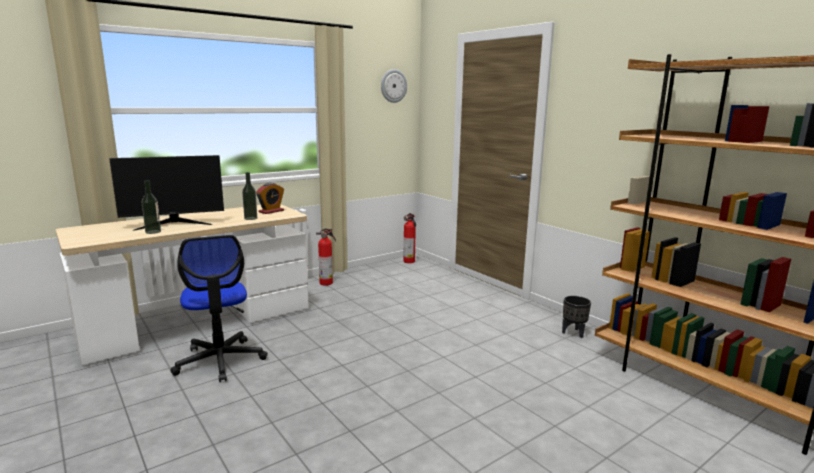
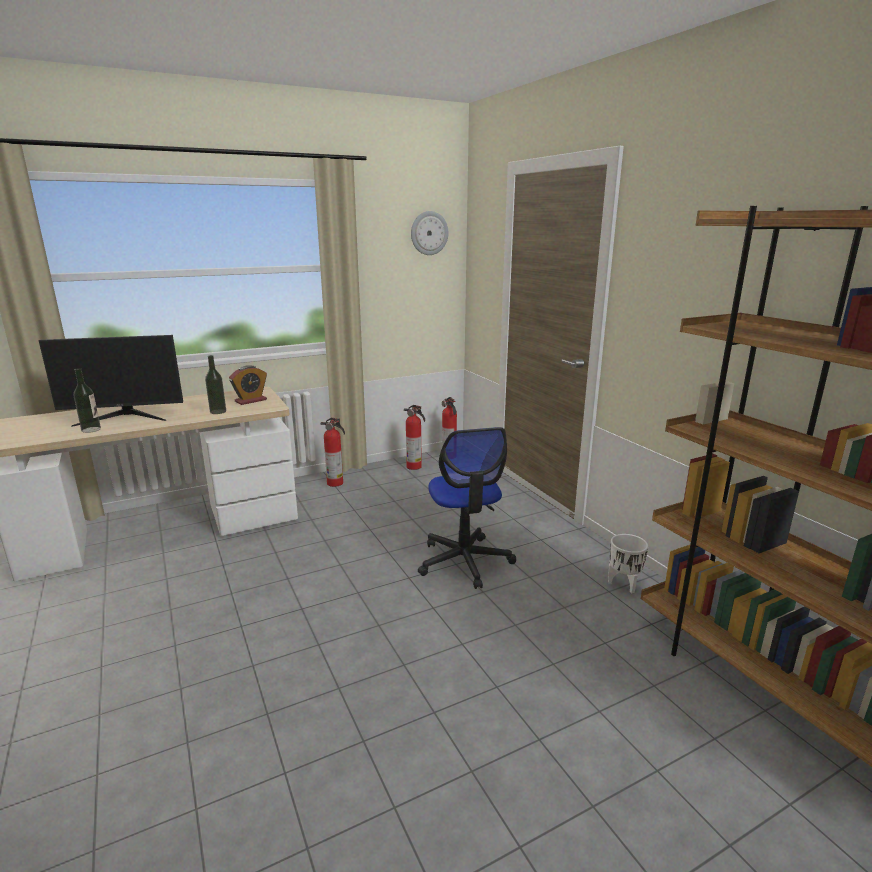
camera: 10 degrees right, 5 degrees up
office chair [170,235,267,382] -> office chair moved to [418,427,516,589]
black planter [562,296,591,338] -> white planter [608,534,648,593]
none -> fire extinguisher [404,405,425,470]

